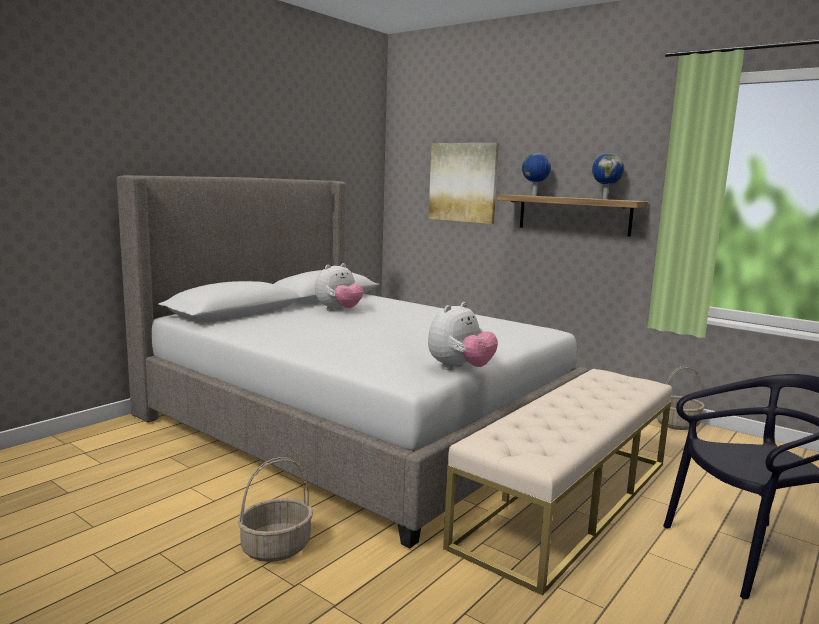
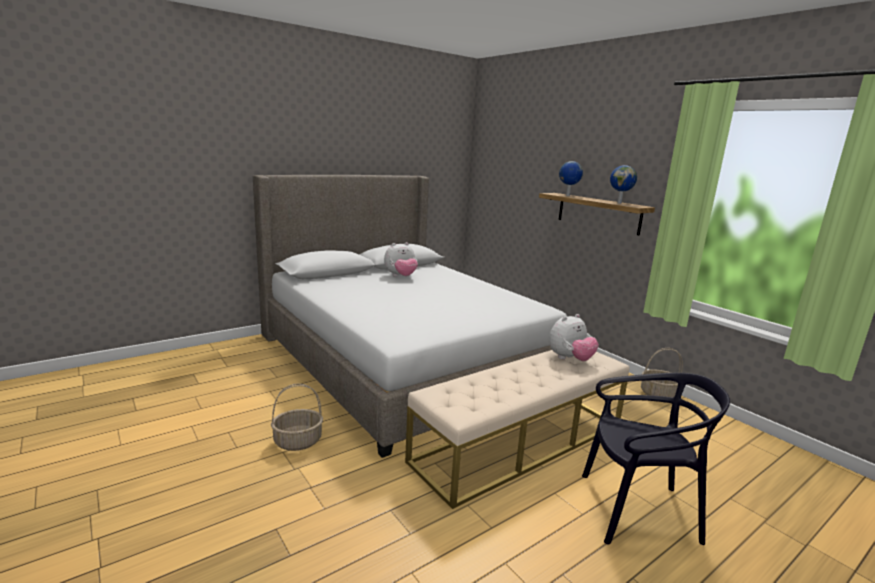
camera: 15 degrees right, 5 degrees up
plush toy [428,302,498,370] -> plush toy moved to [549,314,599,361]
picture [429,143,499,224] -> none

